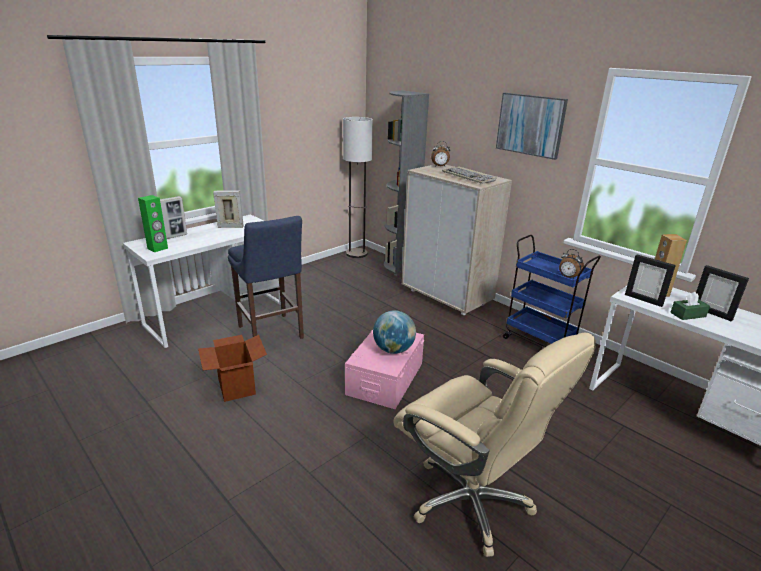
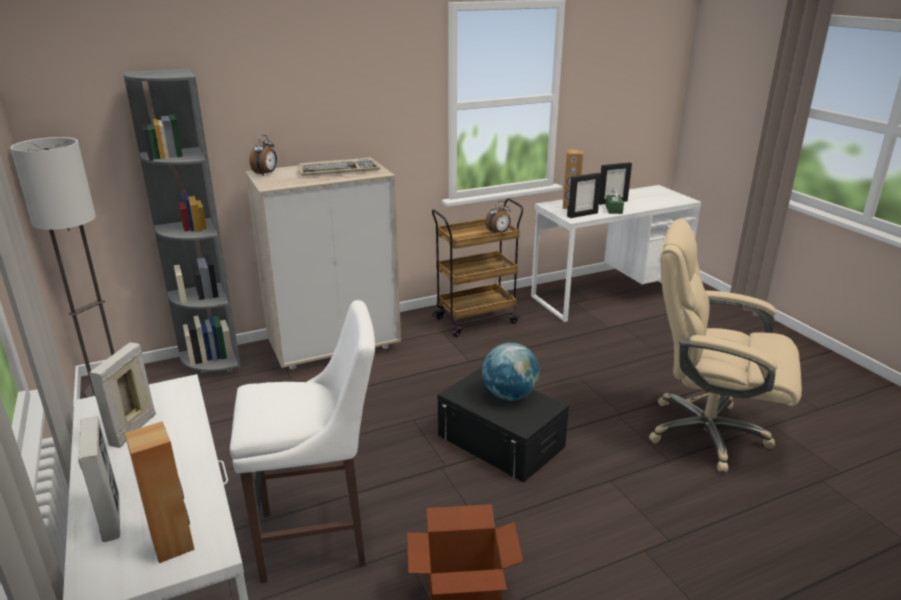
camera: 70 degrees left, 0 degrees up
green speaker [138,195,168,252] -> brown speaker [125,421,195,563]
blue stool [228,216,304,339] -> white stool [230,300,375,583]
pink storage box [345,330,424,409] -> black storage box [438,367,569,483]
beige office chair [394,333,596,557] -> beige office chair turned 135 degrees counterclockwise [649,219,802,472]
picture [496,93,568,160] -> none
blue cart [503,235,601,347] -> brown cart [432,199,523,337]

